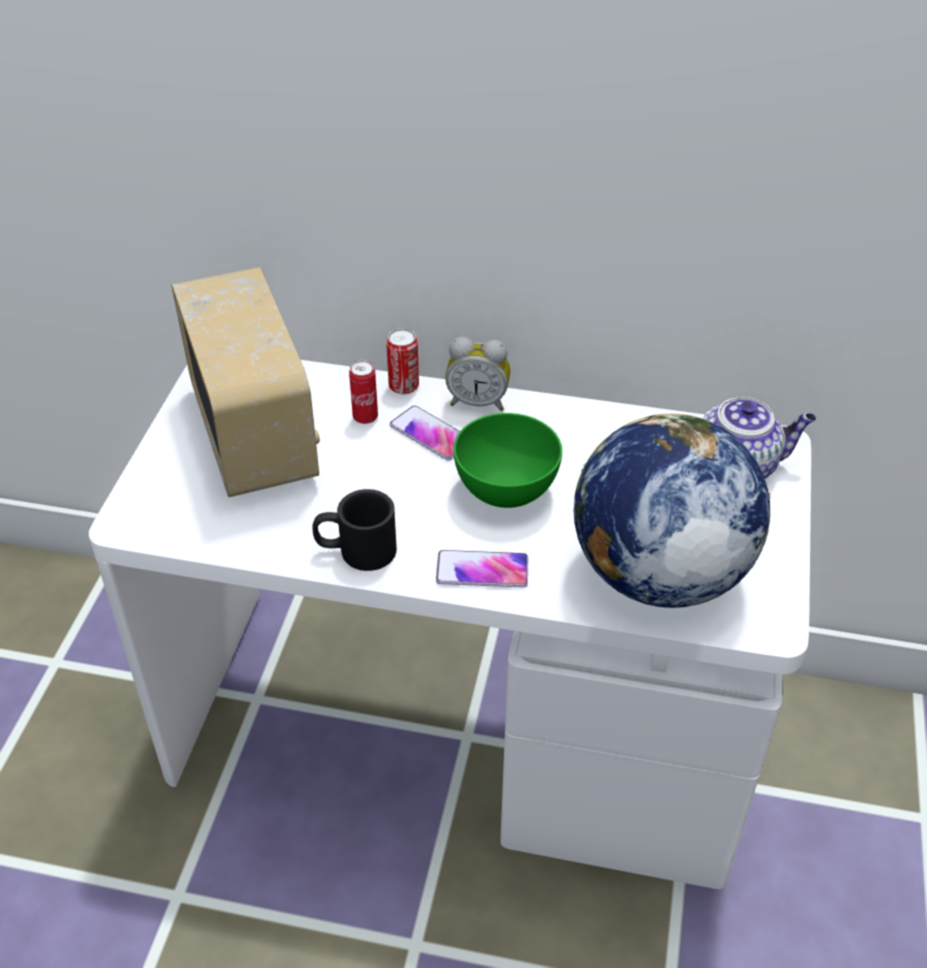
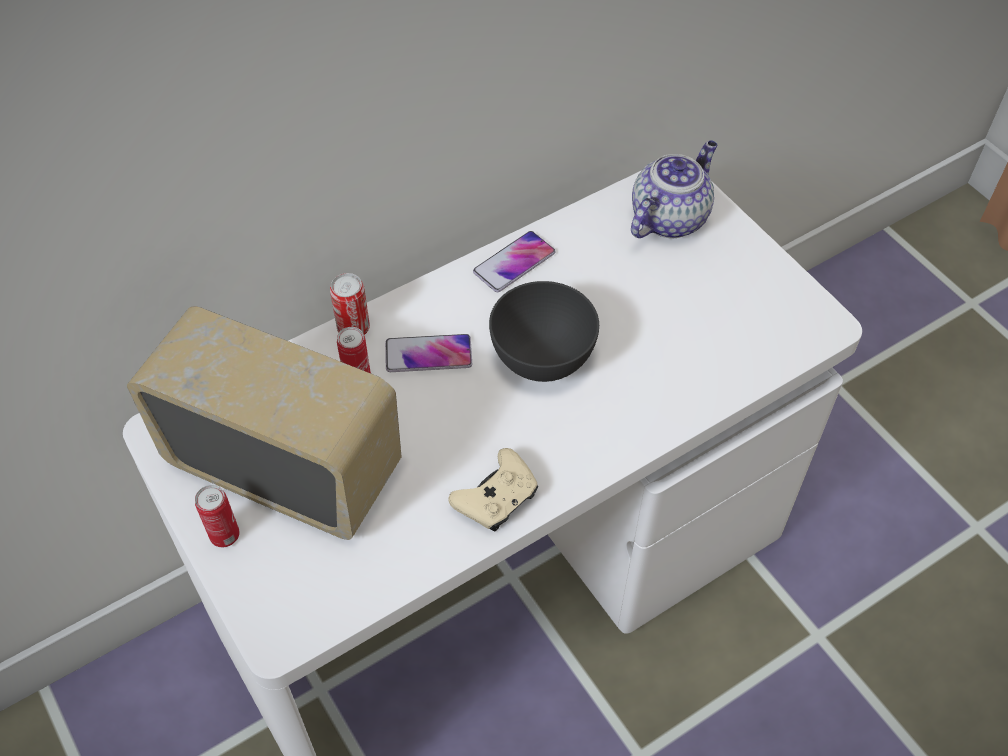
camera: 45 degrees left, 10 degrees up
black mug [312,489,397,571] -> beige game controller [448,448,538,531]
phone [436,550,528,588] -> phone moved to [473,231,555,292]
alarm clock [445,337,510,411] -> none
green bowl [453,413,562,508] -> grey bowl [489,281,599,382]
globe [574,413,771,608] -> none
none -> can [195,485,240,547]

